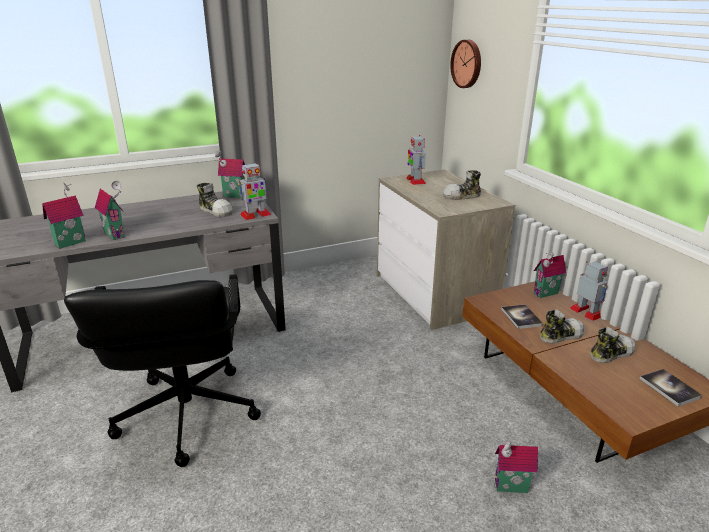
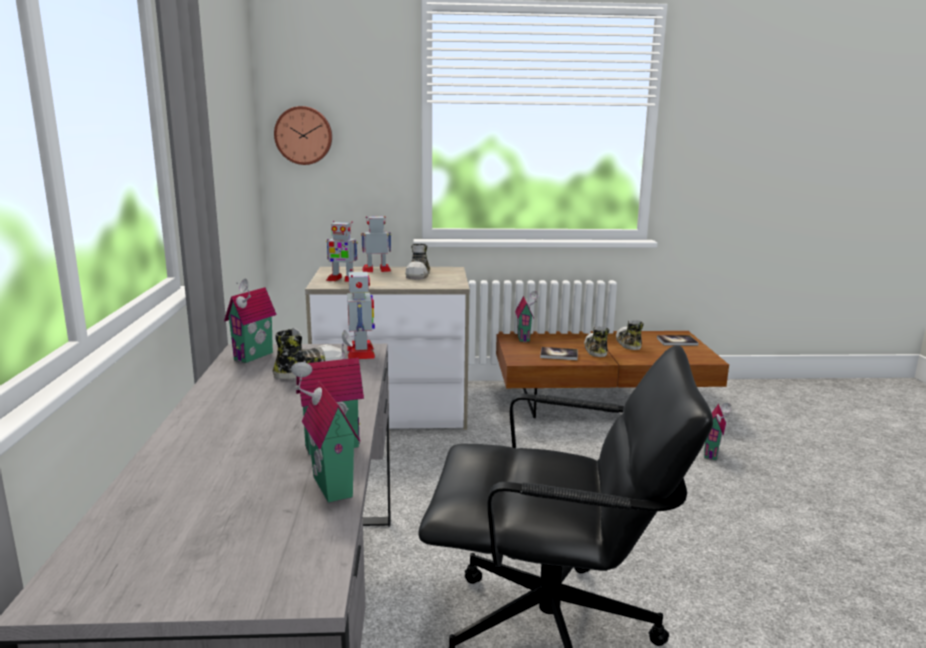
camera: 70 degrees left, 10 degrees down
toy robot [570,261,608,321] -> toy robot moved to [361,216,391,272]

